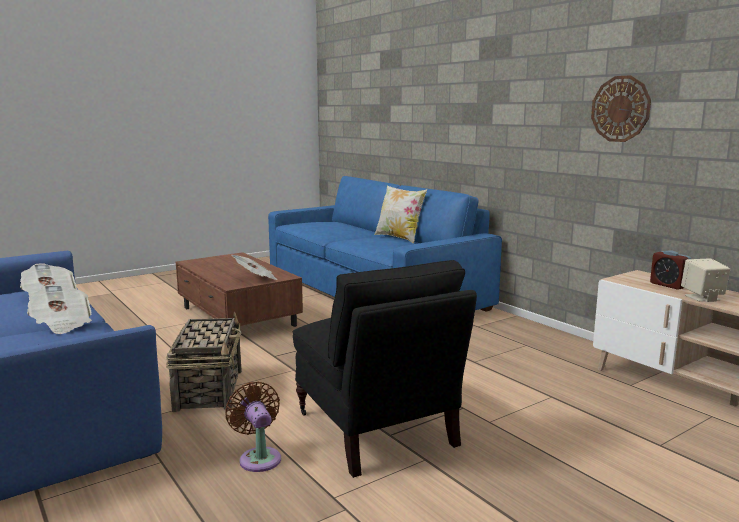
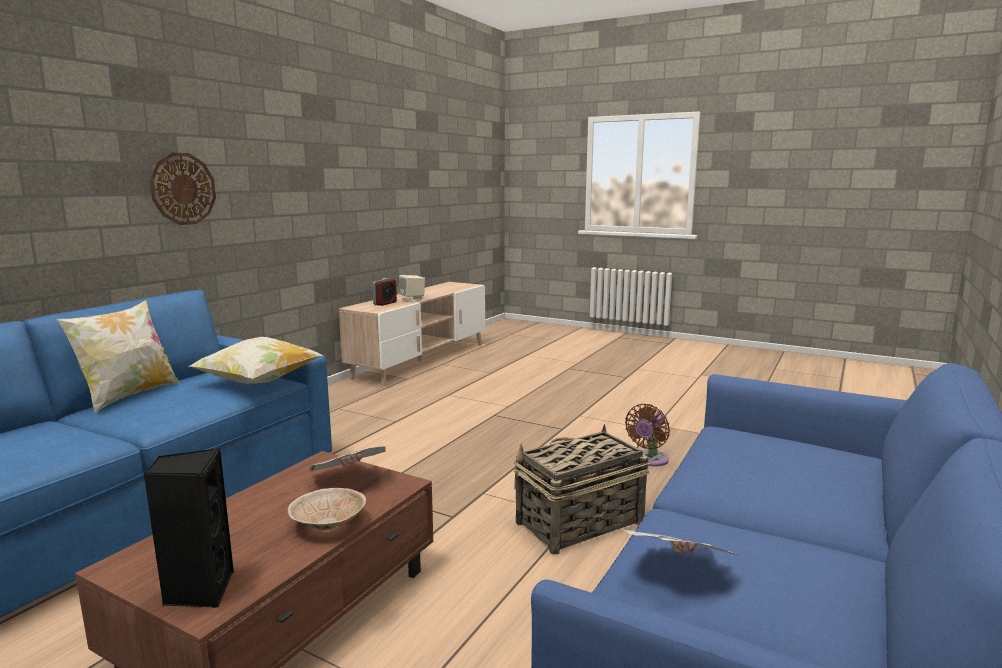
camera: 115 degrees left, 0 degrees up
newspaper [27,284,92,334] -> none
black armchair [293,260,477,478] -> none
wall clock [591,75,651,142] -> wall clock moved to [150,153,216,225]
none -> black speaker [144,448,234,608]
none -> pillow [190,337,323,384]
none -> beige bowl [287,488,366,530]

